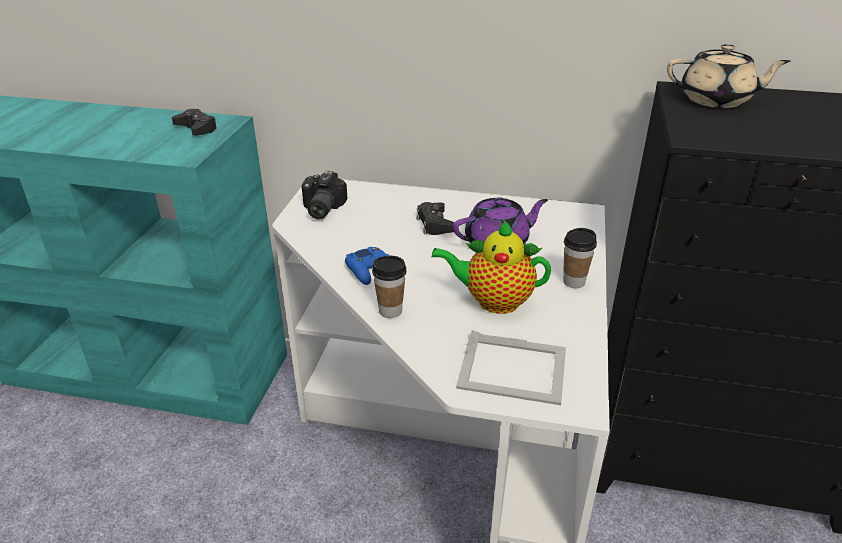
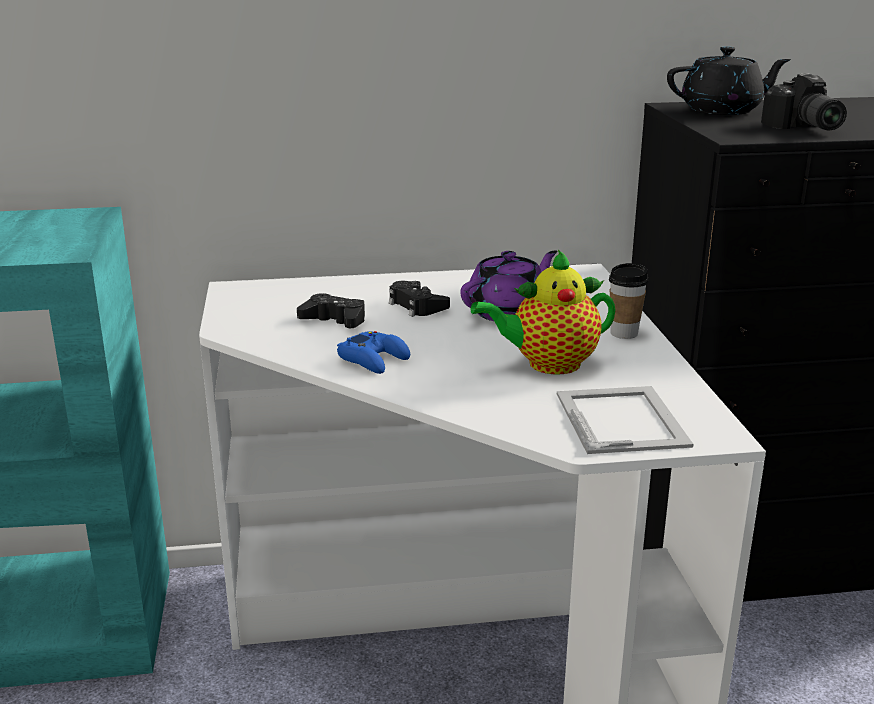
camera: 20 degrees left, 10 degrees down
black game controller [172,109,218,136] -> black game controller moved to [297,293,365,328]
camera [301,171,348,219] -> camera moved to [761,73,847,131]
cup [372,256,406,318] -> none
picture frame [456,330,566,405] -> picture frame turned 90 degrees counterclockwise [557,386,693,454]
beige teapot [667,44,791,108] -> black teapot [667,46,791,115]

